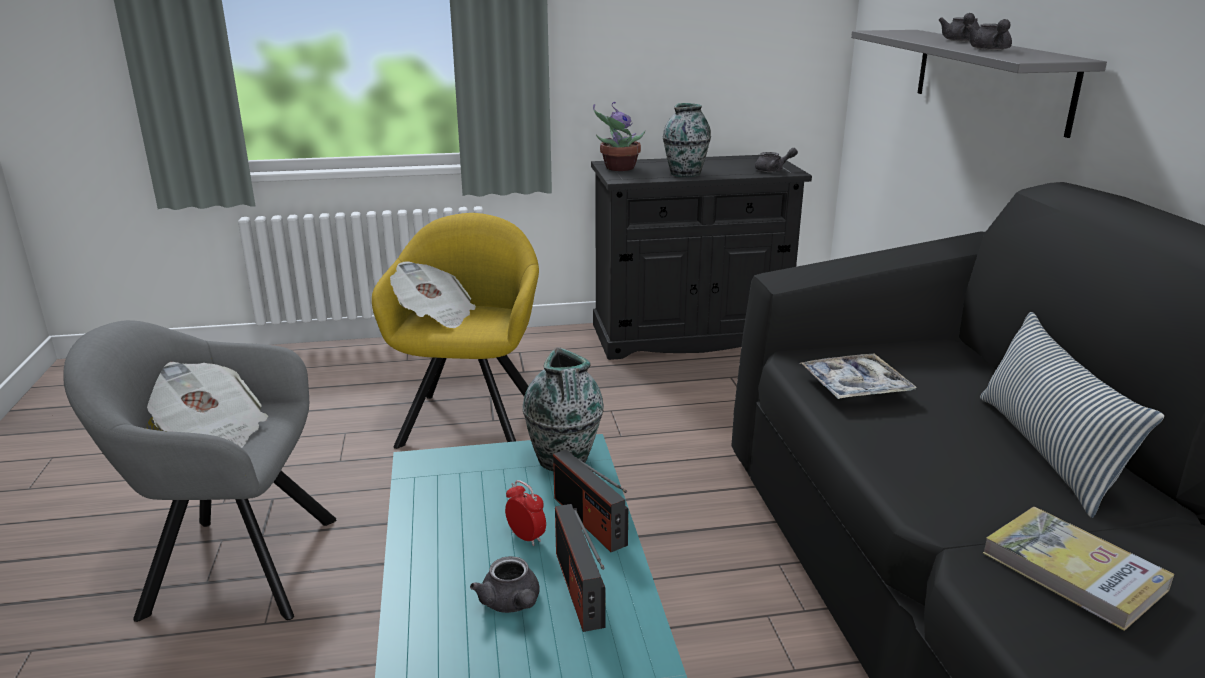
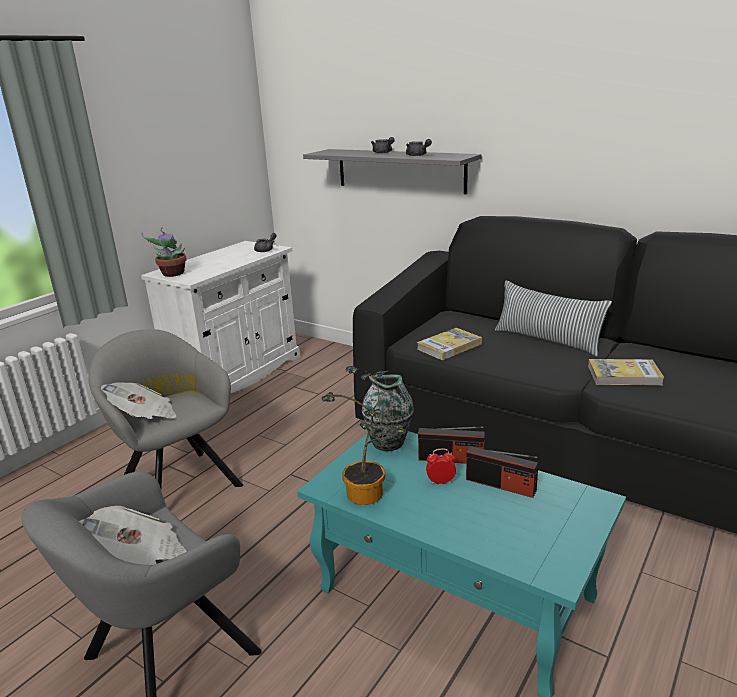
camera: 45 degrees left, 0 degrees up
yellow armchair [372,213,539,449] -> grey armchair [89,329,243,488]
grey teapot [470,556,540,613] -> none
black cabinet [591,155,812,360] -> white cabinet [141,241,300,393]
vase [663,103,711,177] -> none
tray [800,354,917,399] -> book [417,328,482,360]
none -> potted plant [322,366,406,505]

